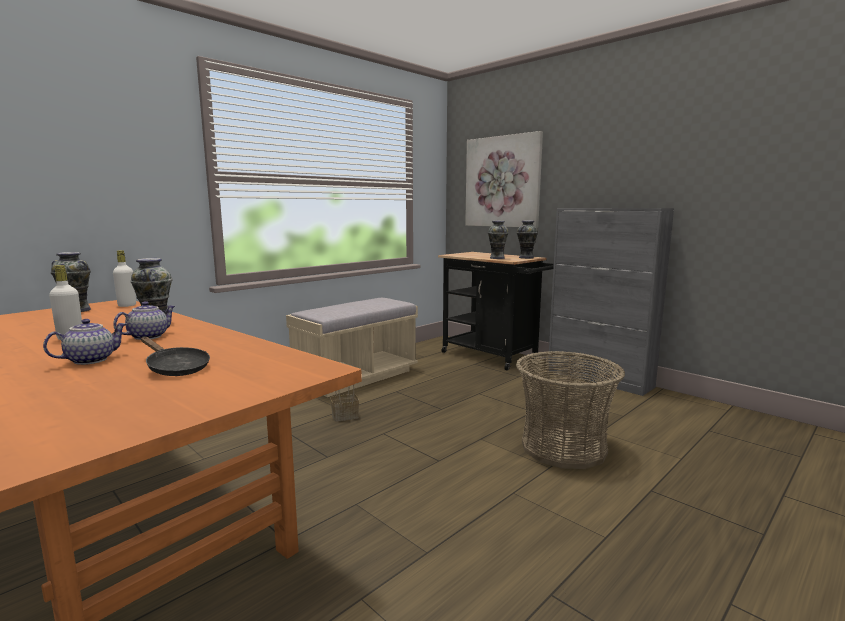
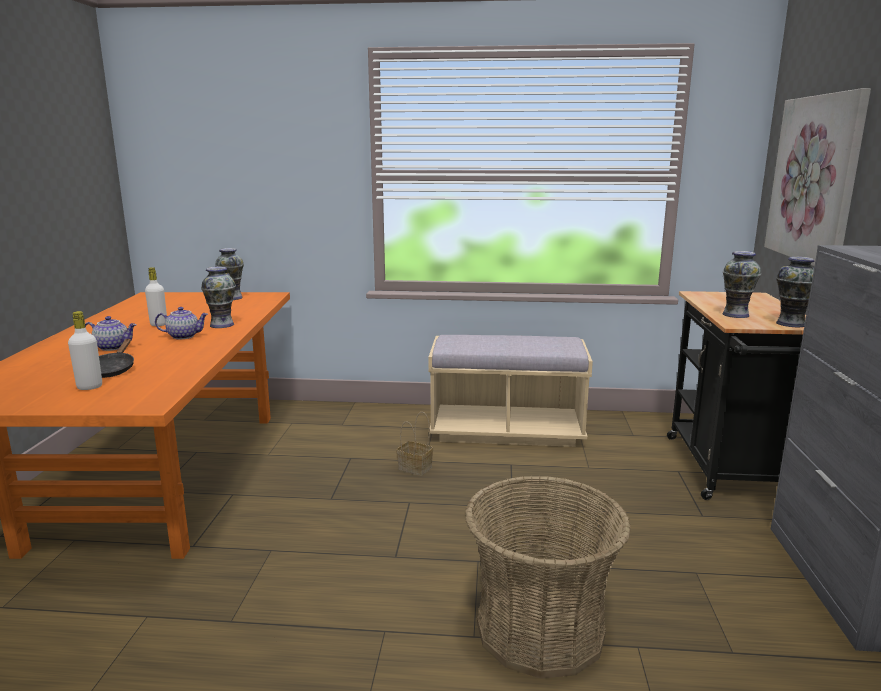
camera: 50 degrees right, 5 degrees up
white bottle [113,250,136,307] -> white bottle moved to [68,311,102,390]

